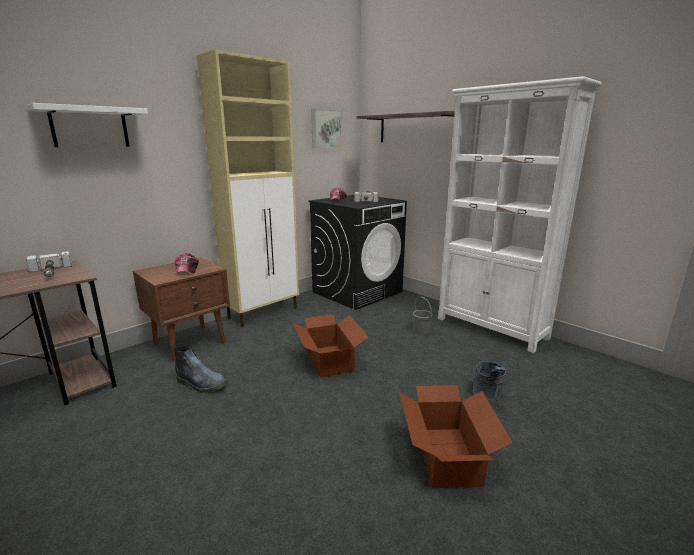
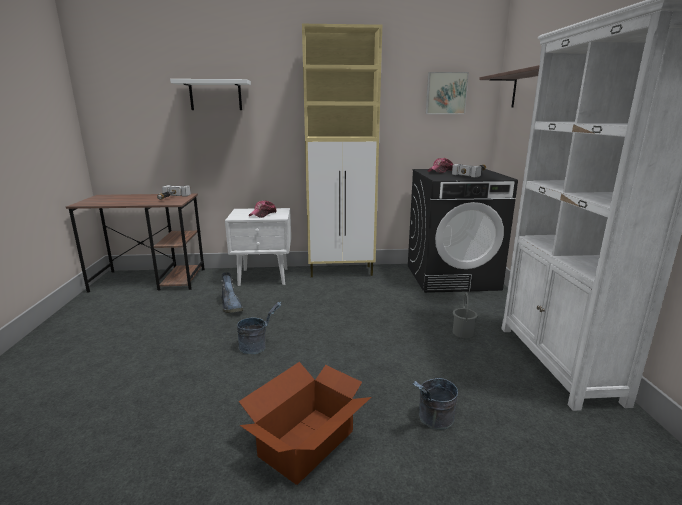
camera: 40 degrees right, 0 degrees up
brown nightstand [133,258,230,362] -> white nightstand [225,208,291,286]
cardboard box [293,315,369,378] -> none
none -> grey bucket [237,302,281,354]

